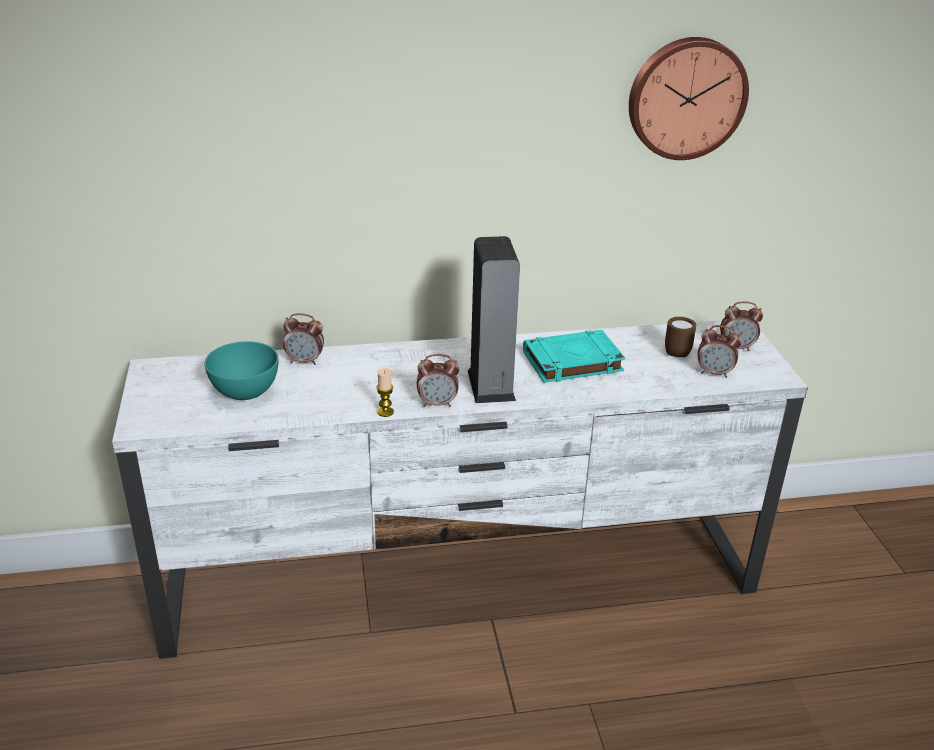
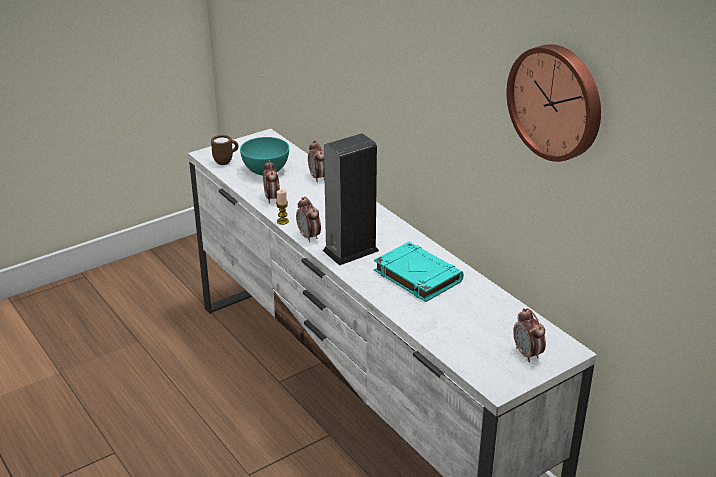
camera: 65 degrees right, 0 degrees up
brown mug [665,317,696,357] -> brown mug moved to [211,135,238,165]
alarm clock [698,325,742,378] -> alarm clock moved to [263,160,280,203]

